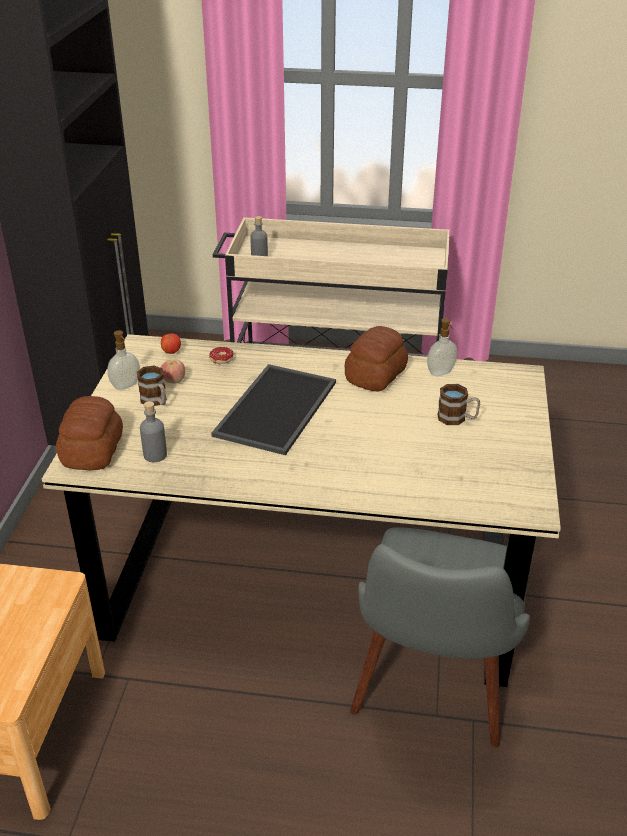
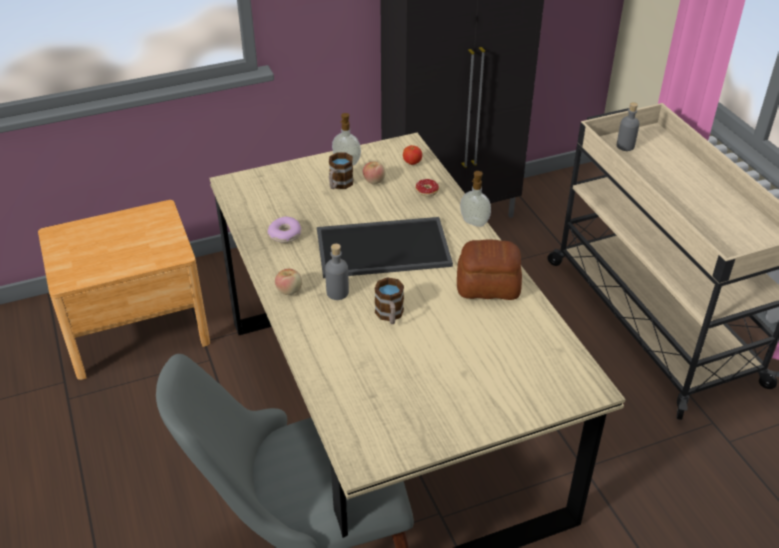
camera: 60 degrees right, 5 degrees up
bread [56,396,123,470] -> none
grey bottle [140,401,167,462] -> grey bottle moved to [325,244,349,300]
soap dispenser [427,318,457,376] -> soap dispenser moved to [460,171,491,227]
mug [437,384,480,425] -> mug moved to [374,277,404,324]
none -> donut [268,217,301,243]
none -> apple [275,269,302,295]

